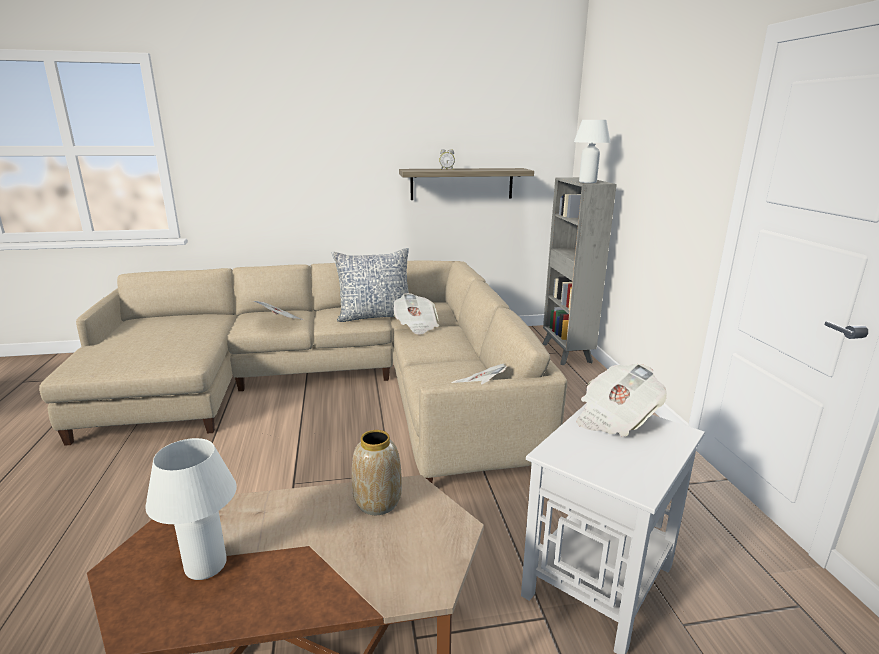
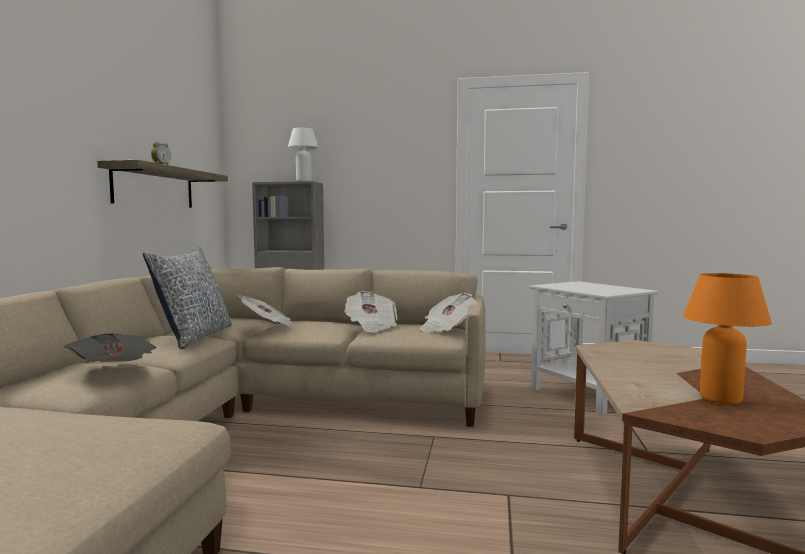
camera: 70 degrees left, 15 degrees down
white table lamp [145,438,237,580] -> orange table lamp [683,273,772,405]
vase [352,430,402,515] -> none
newspaper [577,364,667,436] -> newspaper moved to [344,291,398,332]

